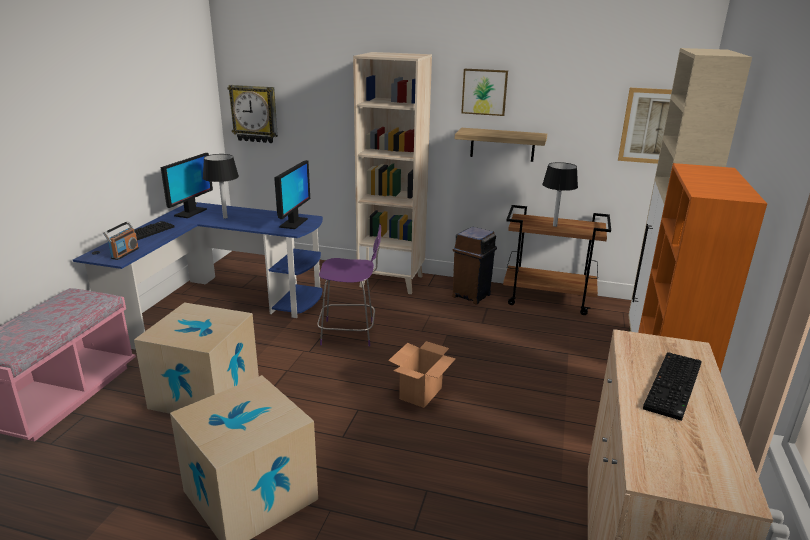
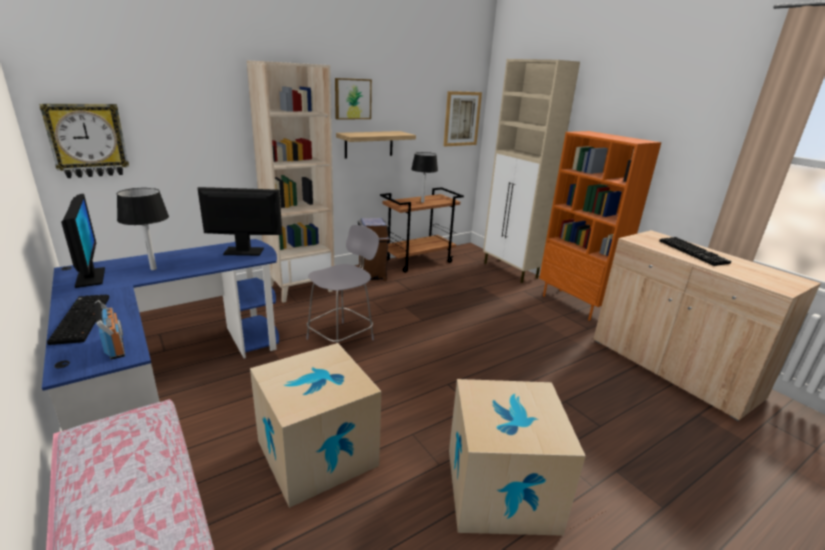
camera: 50 degrees left, 0 degrees up
monitor [274,160,310,229] -> monitor turned 60 degrees counterclockwise [198,187,282,256]
purple chair [317,223,381,346] -> grey chair [306,225,379,343]
cardboard box [388,341,456,408] -> none

